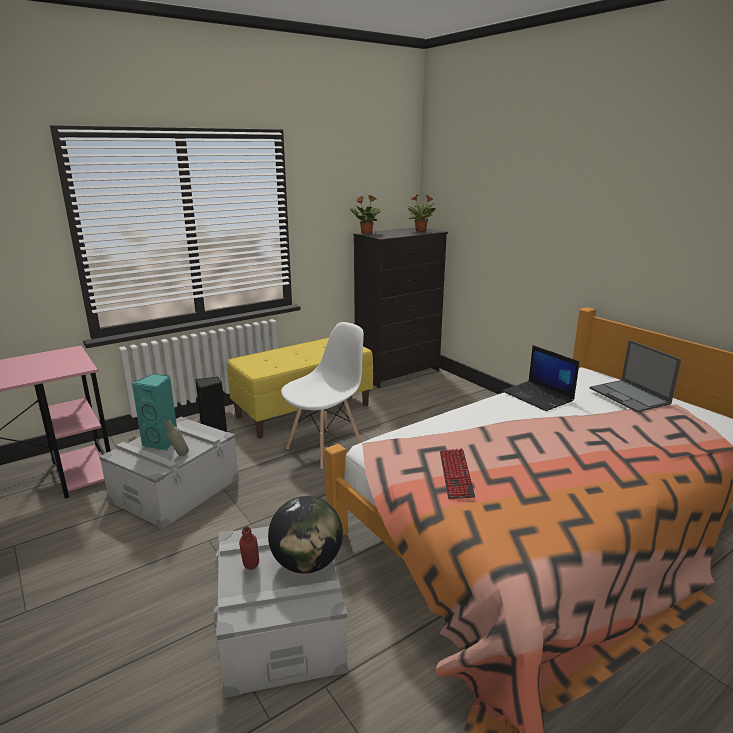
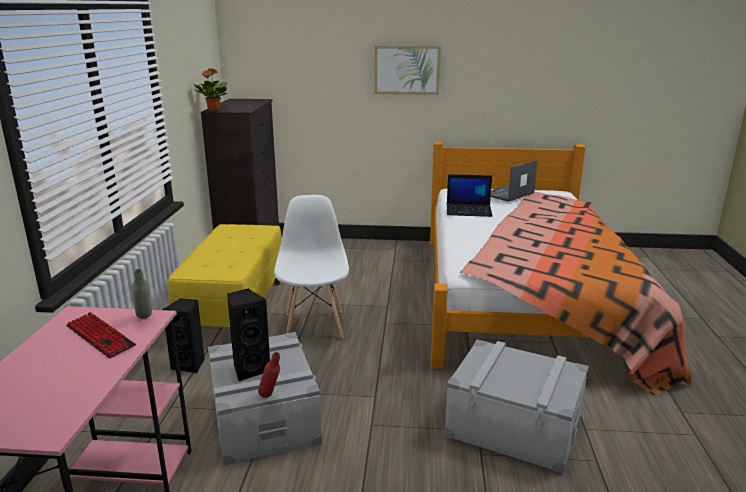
camera: 50 degrees left, 0 degrees up
turquoise speaker [132,374,177,451] -> black speaker [227,288,270,381]
grey bottle [164,419,189,456] -> grey bottle moved to [131,269,152,319]
red bottle [239,526,259,570] -> red bottle moved to [258,352,280,398]
globe [268,496,343,574] -> none
potted plant [407,194,436,232] -> none
keyboard [440,448,475,499] -> keyboard moved to [66,312,136,358]
laptop [590,340,681,412] -> laptop turned 120 degrees clockwise [491,160,538,202]
none -> picture [374,46,441,95]

